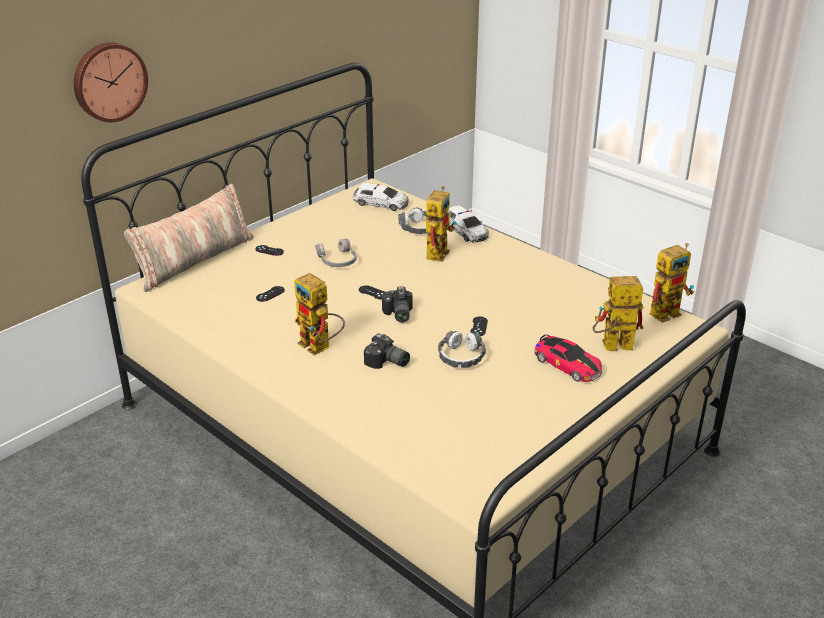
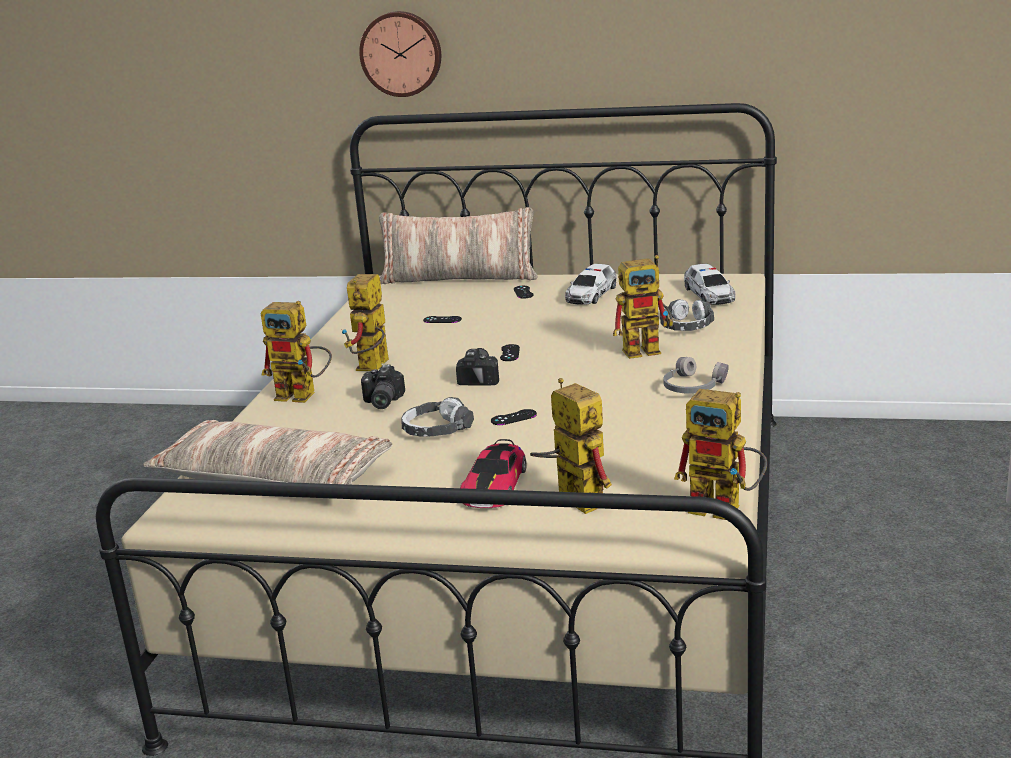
camera: 60 degrees right, 10 degrees down
grey headphones [315,239,357,267] -> grey headphones moved to [663,357,729,394]
camera [382,286,412,323] -> camera turned 135 degrees clockwise [456,348,499,386]
toy car [447,205,489,242] -> toy car moved to [565,264,617,305]
none -> pillow [143,420,392,485]
none -> toy robot [261,301,332,403]

